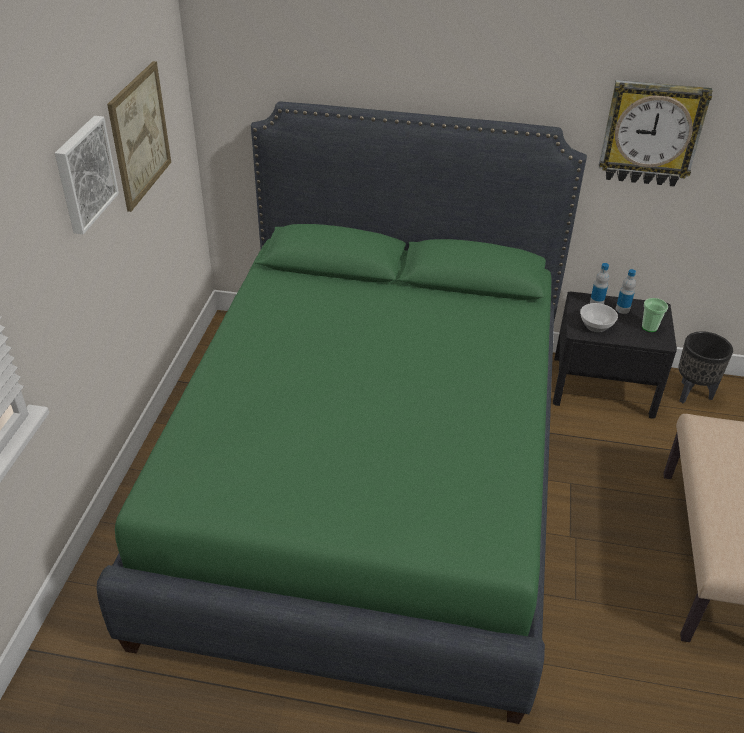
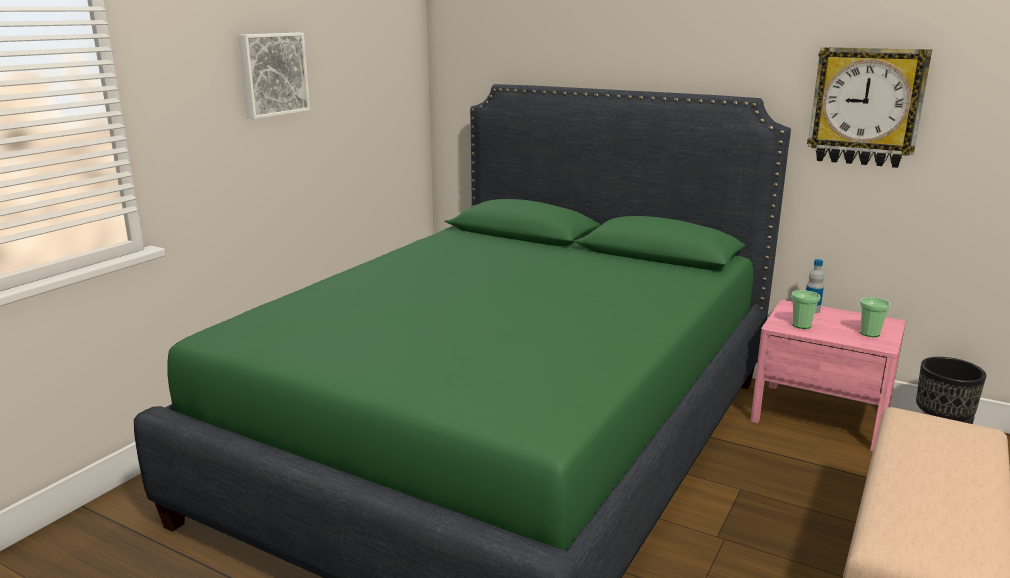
camera: 20 degrees right, 20 degrees down
picture [107,61,171,212] -> none
black nightstand [553,292,677,418] -> pink nightstand [751,300,906,452]
bowl [580,303,618,332] -> cup [791,290,821,329]
bottle [616,269,636,314] -> none

